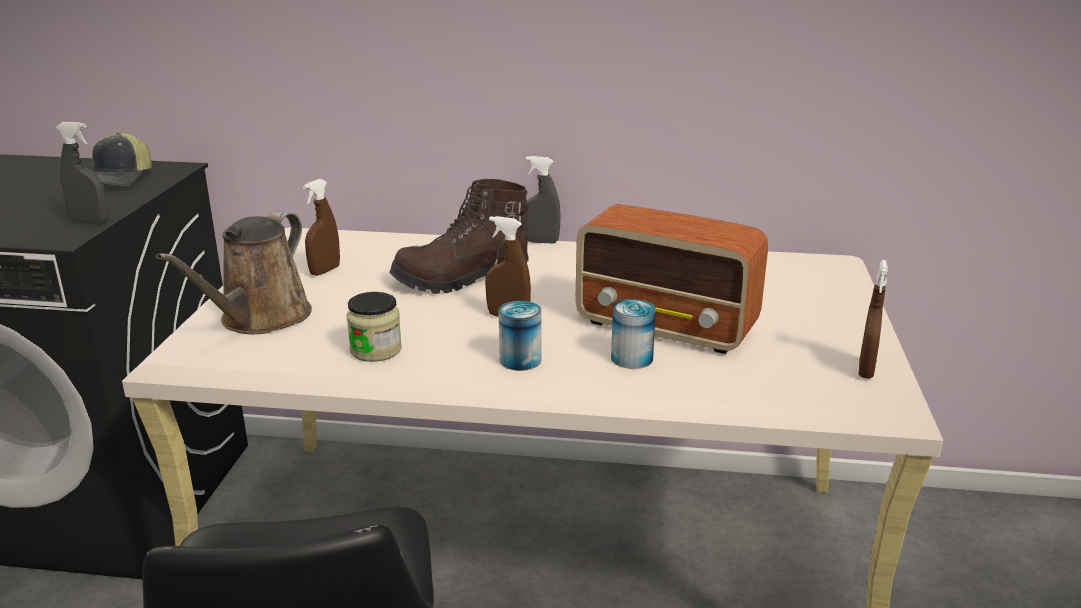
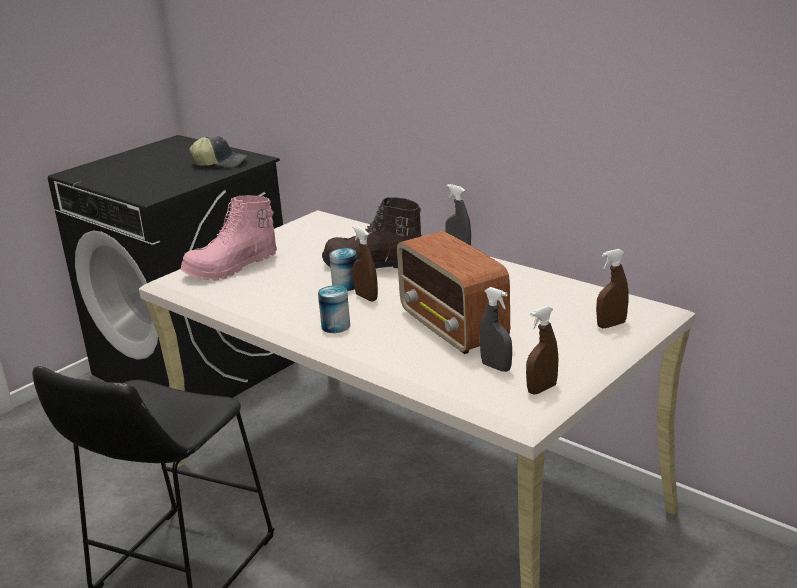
camera: 35 degrees right, 0 degrees up
grey spray bottle [56,122,109,224] -> grey spray bottle moved to [480,287,512,372]
cap [92,132,152,186] -> cap turned 120 degrees counterclockwise [189,135,247,168]
brown watering can [156,212,312,334] -> pink boot [180,195,277,281]
brown spray bottle [303,179,340,276] -> brown spray bottle moved to [596,249,629,328]
jar [346,292,402,362] -> none
can [611,299,656,369] -> can moved to [329,248,357,291]

